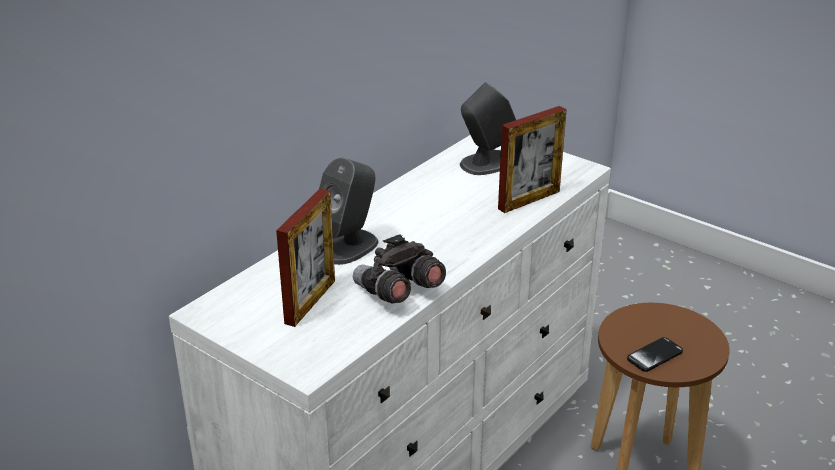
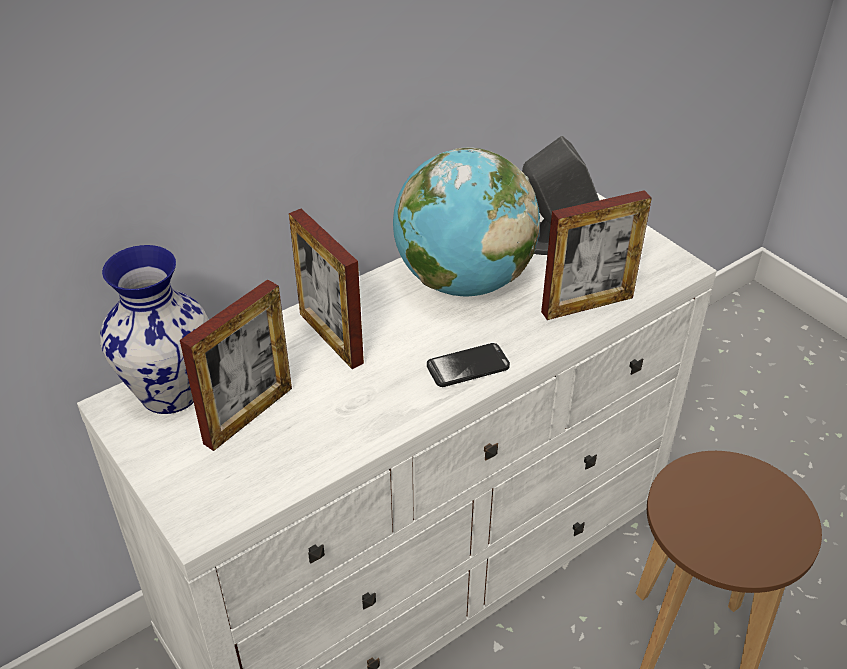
camera: 15 degrees right, 10 degrees up
grey speaker [319,158,378,265] -> picture frame [289,209,364,369]
grey binoculars [353,234,446,304] -> none
phone [627,337,683,372] -> phone moved to [427,343,510,387]
none -> vase [100,245,209,414]
none -> globe [393,147,540,297]

